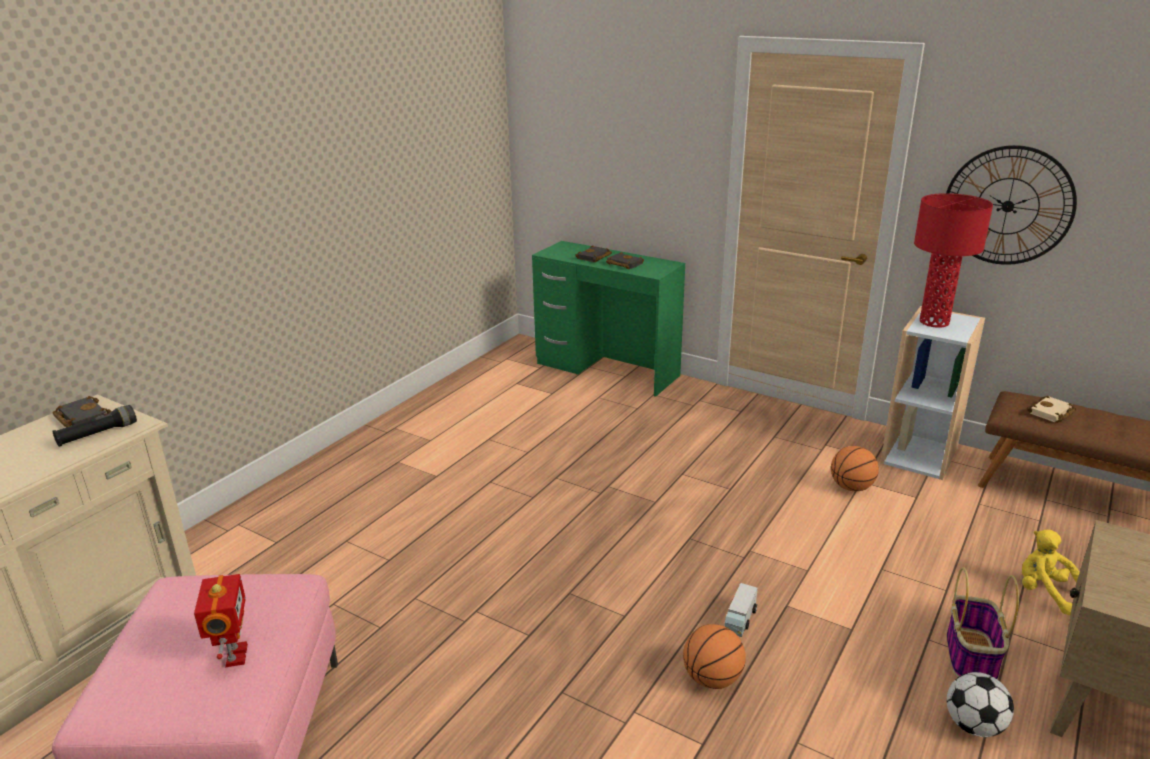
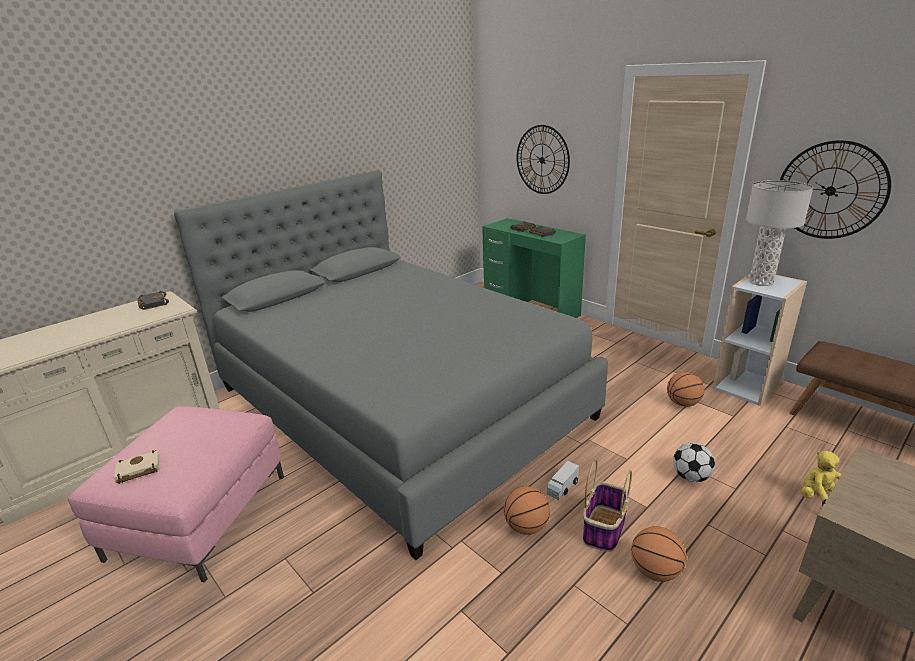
camera: 15 degrees right, 0 degrees up
black flashlight [52,405,137,447] -> none
toy robot [194,574,248,668] -> none
red table lamp [914,193,993,328] -> white table lamp [746,180,813,286]
basket [947,567,1019,679] -> basket moved to [583,459,632,552]
football [947,672,1014,737] -> football moved to [673,443,715,482]
beige book [1027,396,1076,423] -> beige book moved to [114,450,160,484]
none -> grey bed [174,170,608,560]
none -> wall clock [517,125,570,194]
none -> basketball [631,526,686,582]

